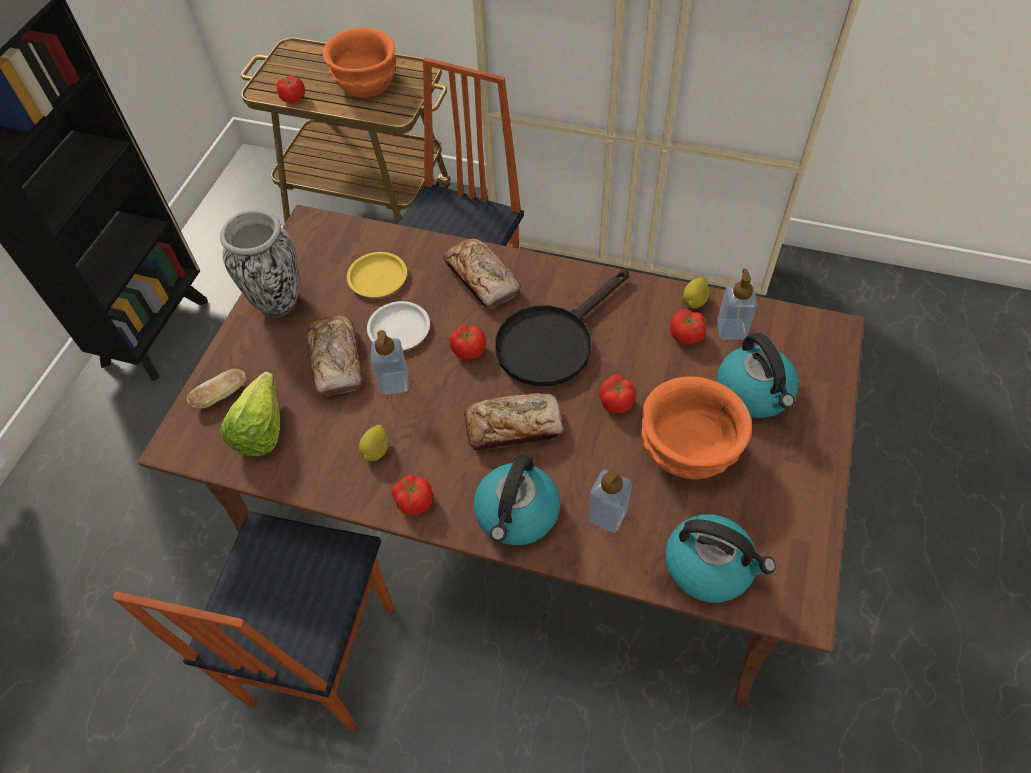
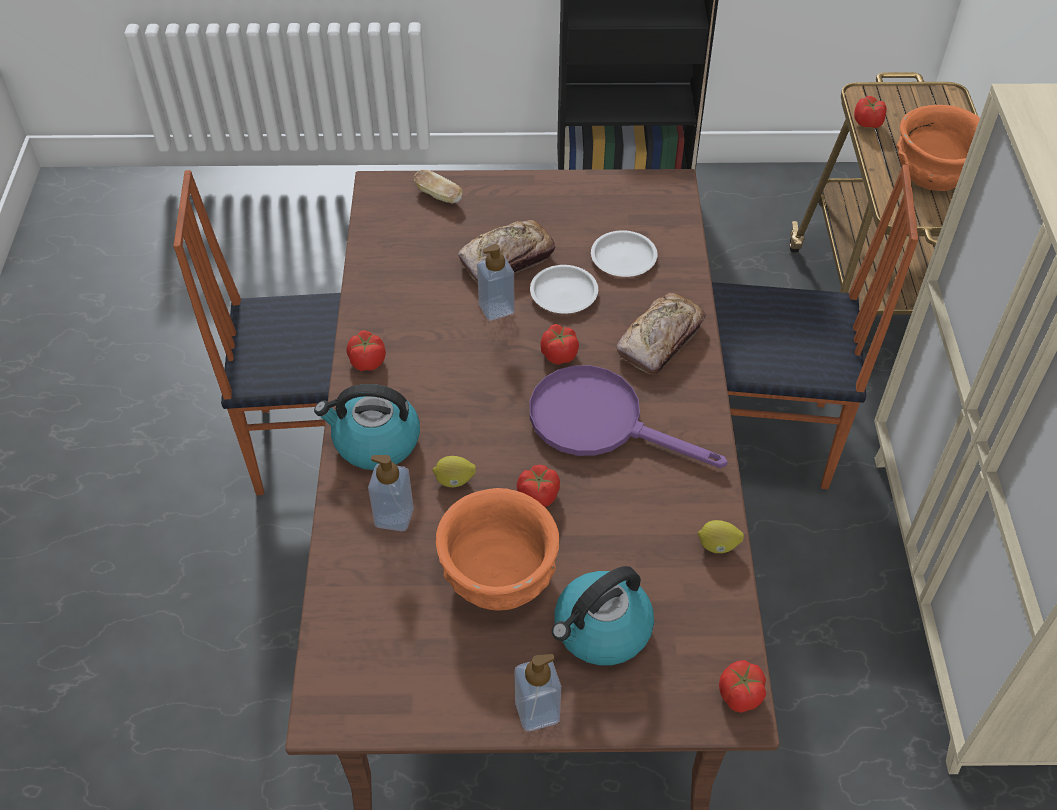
camera: 70 degrees right, 5 degrees down
vase [220,210,300,317] -> none
lettuce [220,371,280,456] -> none
yellow plate [347,252,407,297] -> white plate [591,230,657,277]
lemon [359,425,389,461] -> lemon moved to [433,456,476,487]
bread [464,393,563,451] -> none
black frying pan [495,269,629,386] -> purple frying pan [530,365,728,468]
kettle [665,514,776,603] -> none
tomato [670,309,706,344] -> tomato moved to [719,660,766,713]
soap dispenser [717,269,758,340] -> soap dispenser moved to [515,654,561,731]

